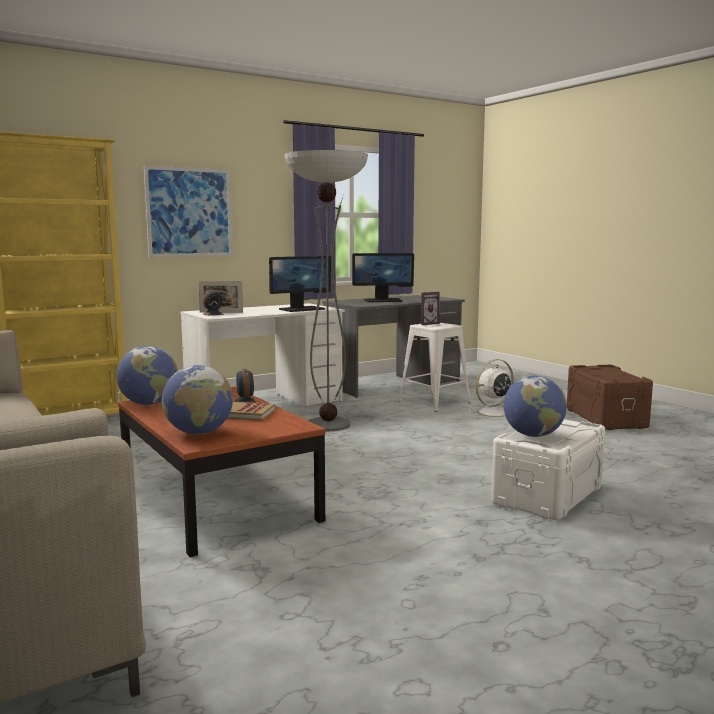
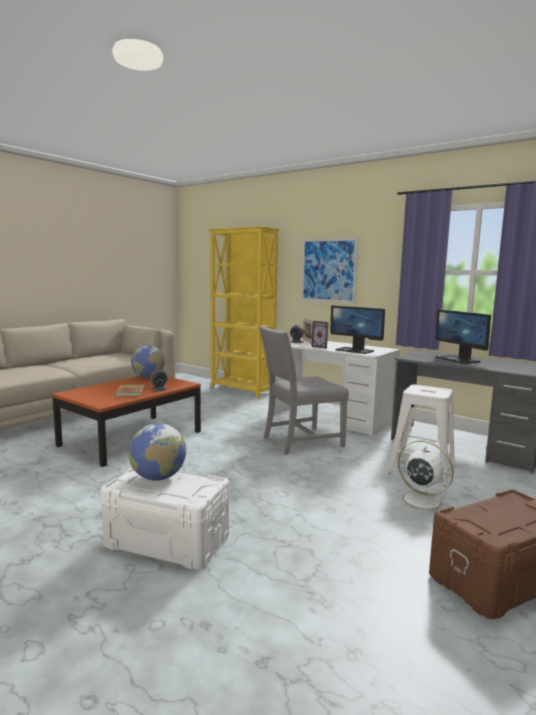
camera: 70 degrees right, 0 degrees up
globe [162,365,233,435] -> none
floor lamp [284,150,368,431] -> grey chair [259,326,349,455]
picture frame [421,292,440,325] -> picture frame moved to [311,321,328,349]

